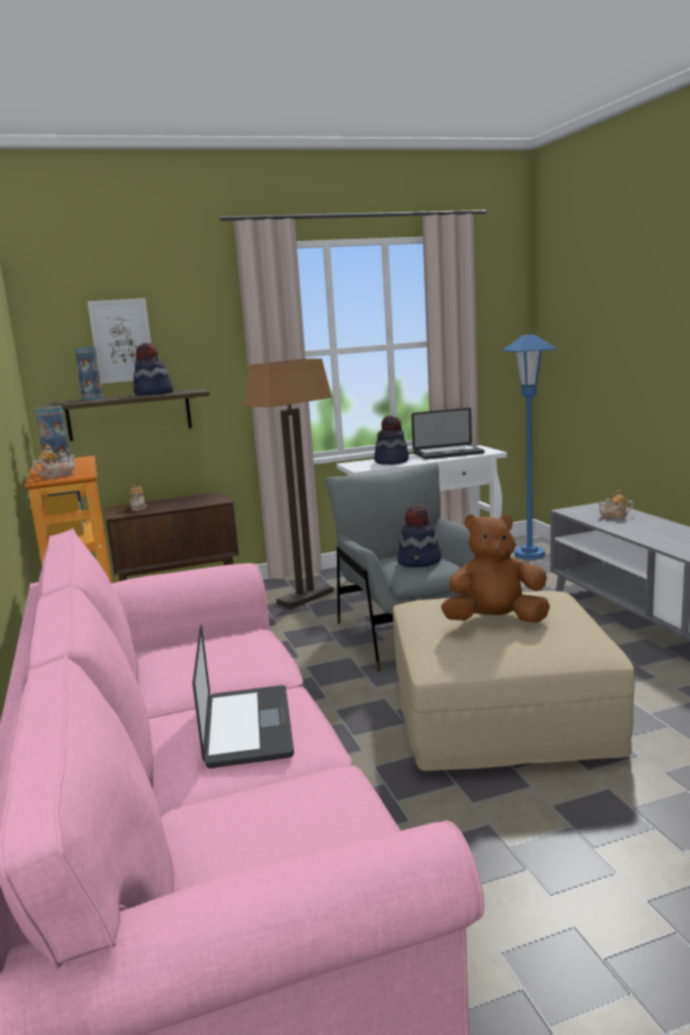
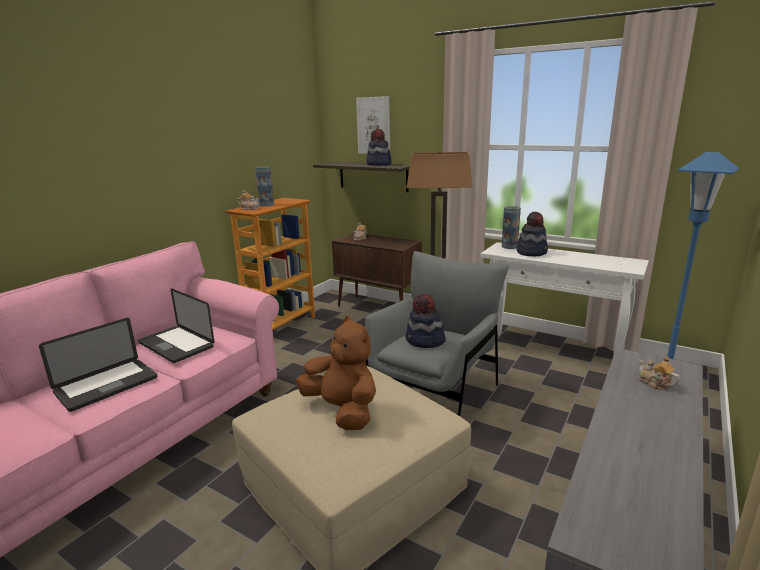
camera: 50 degrees right, 5 degrees up
vase [75,346,103,400] -> vase moved to [502,206,521,249]
laptop [411,408,485,459] -> laptop moved to [138,288,214,363]

